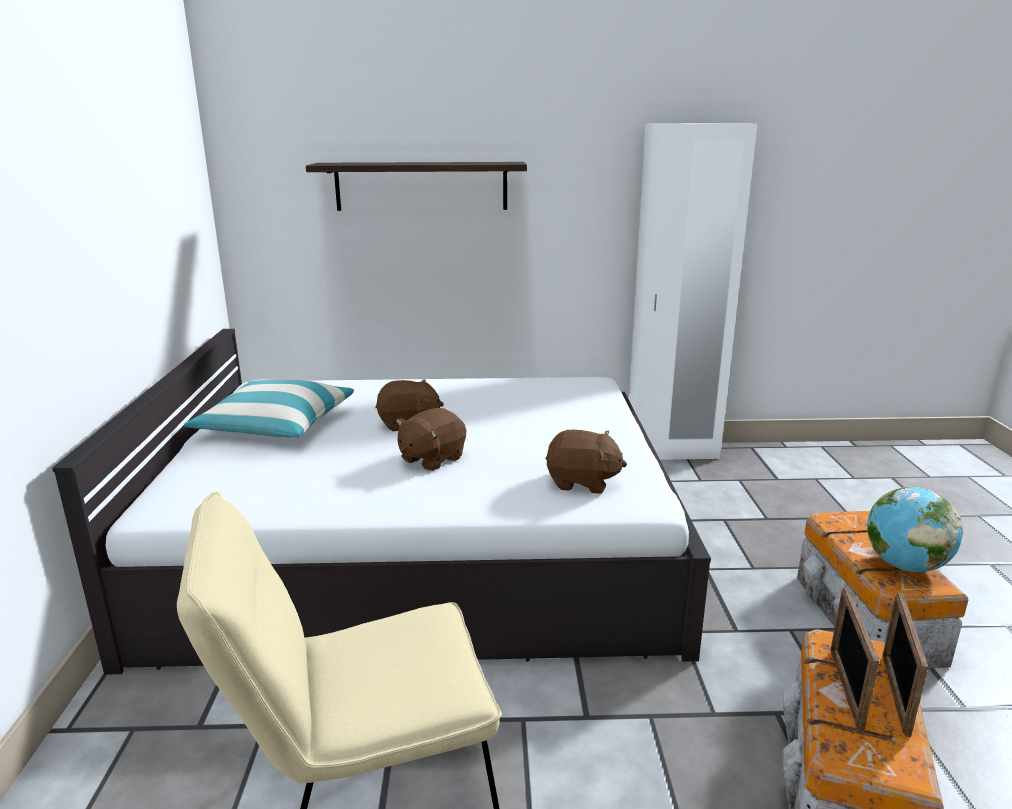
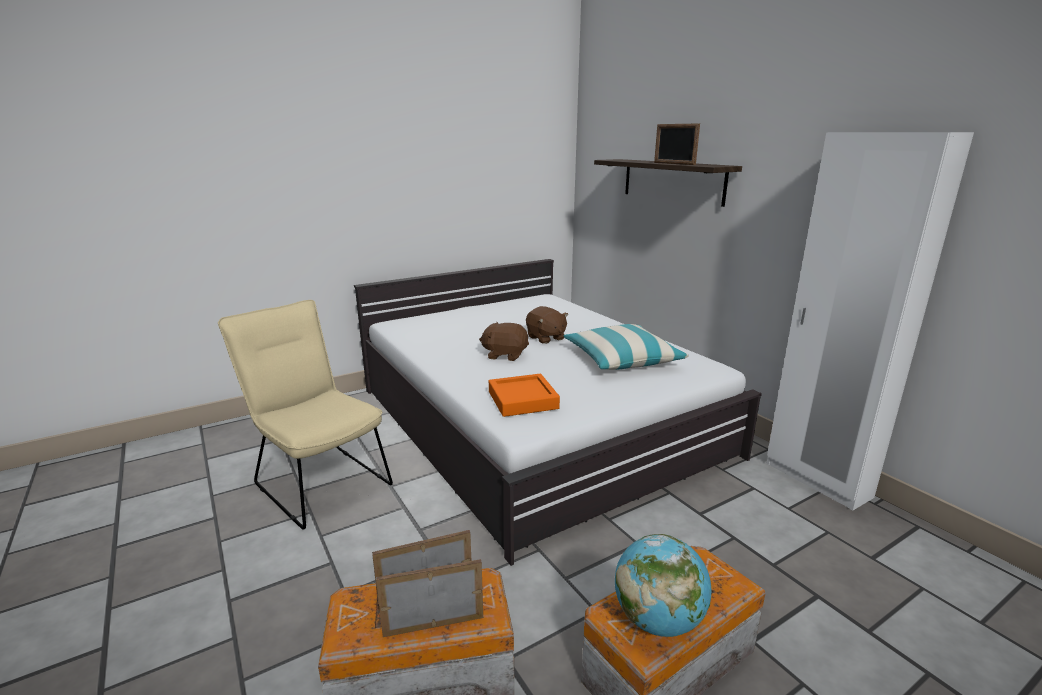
camera: 60 degrees right, 0 degrees up
pillow [184,380,354,438] -> pillow moved to [564,324,689,370]
brown plush toy [546,430,627,494] -> orange tray [489,374,560,417]
none -> picture frame [654,124,700,165]

